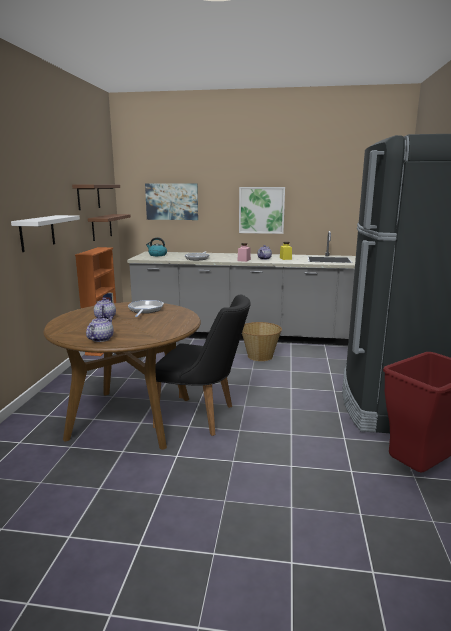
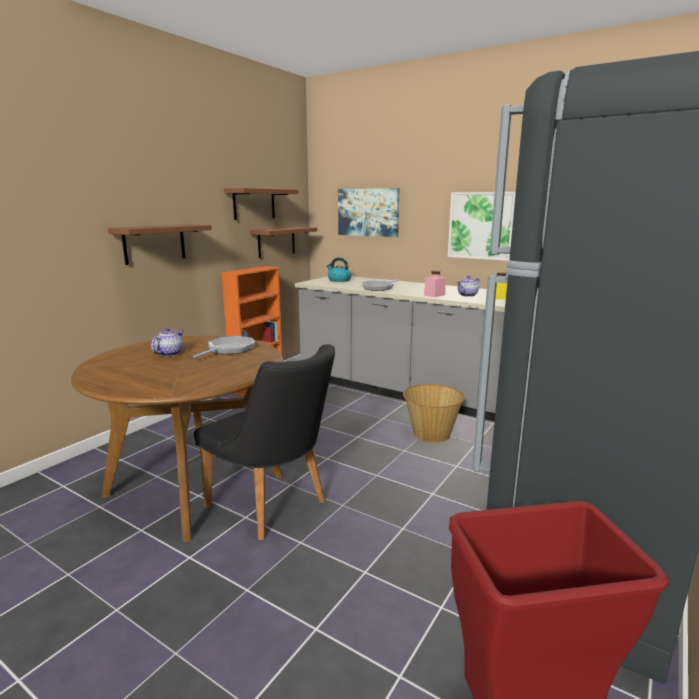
camera: 25 degrees right, 0 degrees up
white shelf [11,215,80,252] -> brown shelf [108,224,212,265]
teapot [86,316,114,342] -> none

